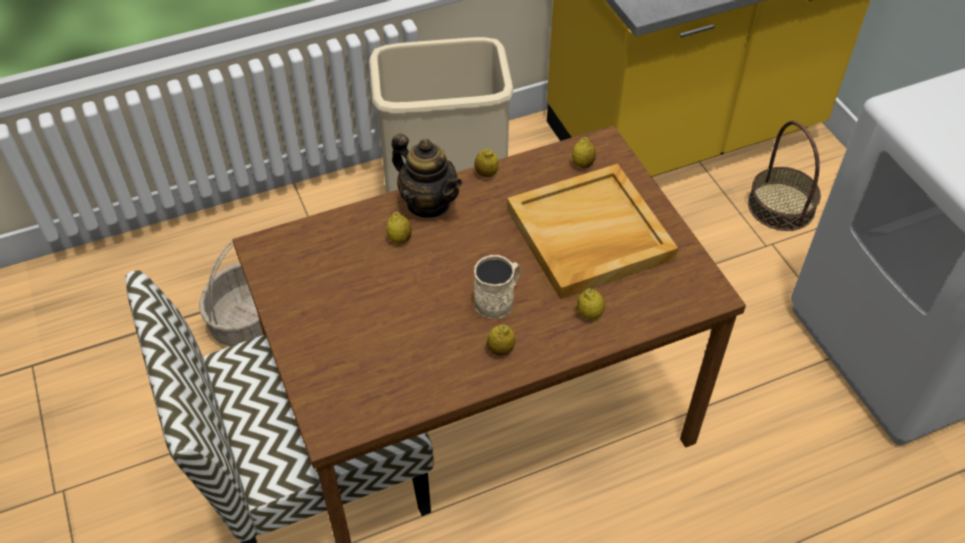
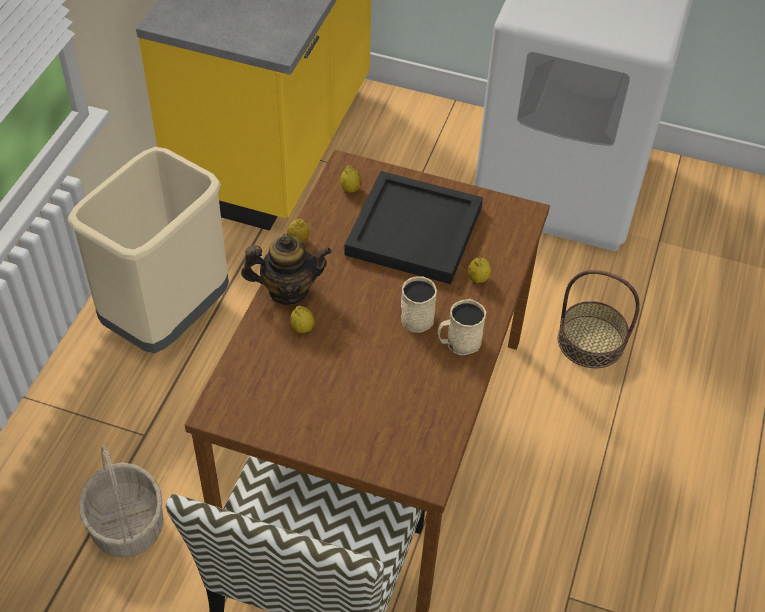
camera: 50 degrees left, 0 degrees up
lemon [487,324,515,356] -> beige mug [438,299,486,355]
beige tray [507,164,678,299] -> black tray [344,171,483,284]
basket [748,121,821,231] -> basket moved to [558,270,640,368]

